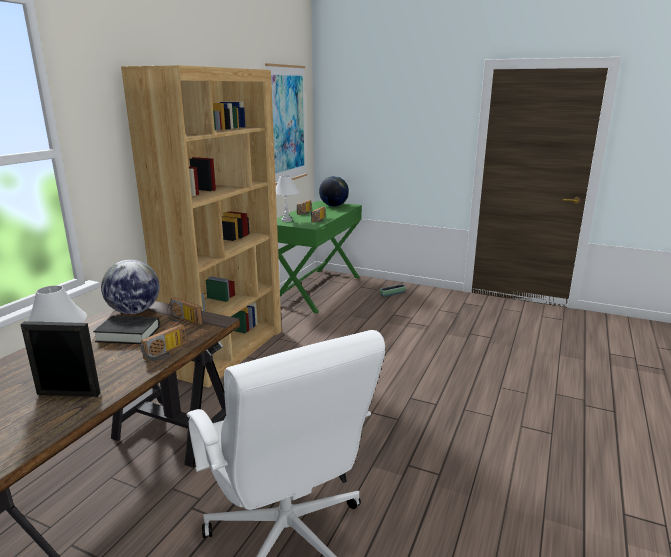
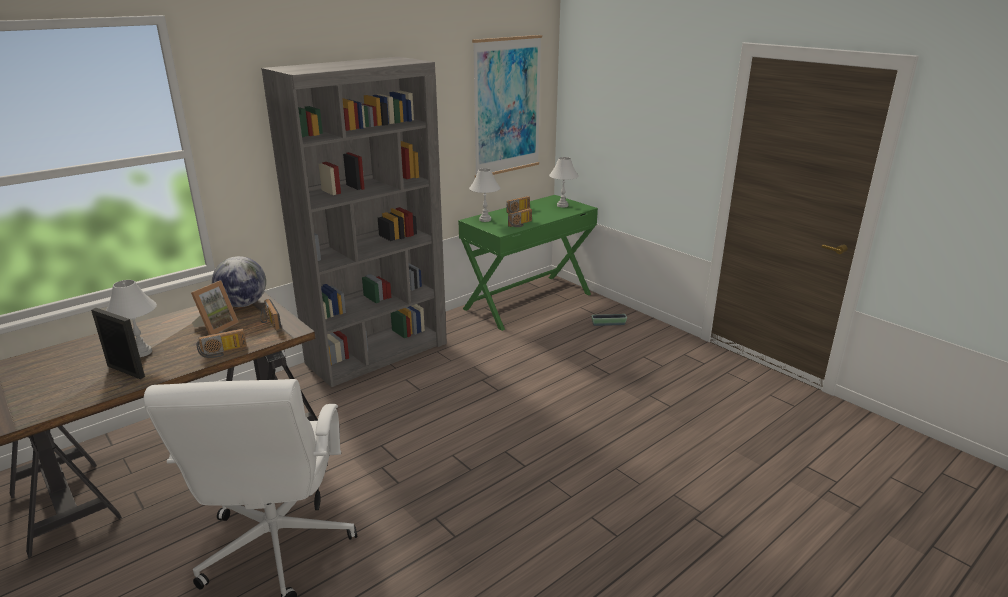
camera: 25 degrees right, 5 degrees up
black book [93,316,160,344] -> picture frame [191,280,239,335]
brown bookcase [121,65,282,388] -> grey bookcase [261,57,447,387]
globe [319,176,349,207] -> white table lamp [549,157,579,207]

